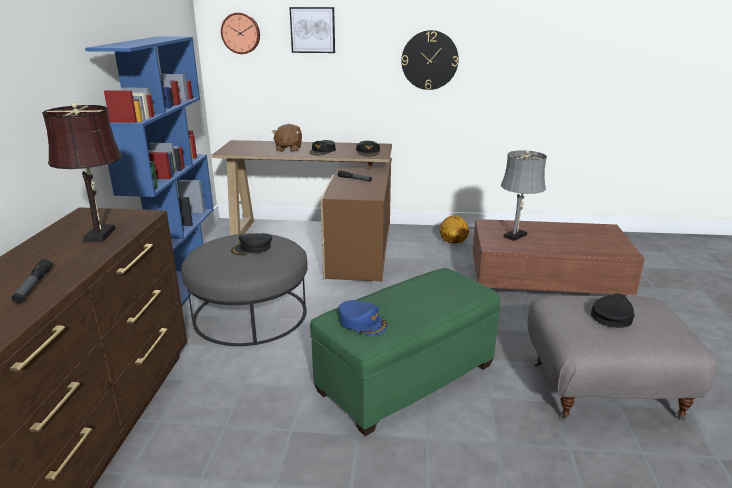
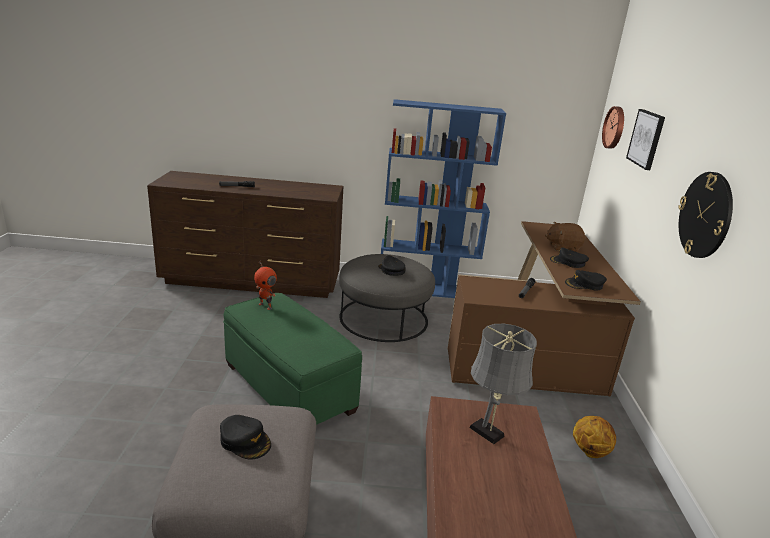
camera: 85 degrees right, 0 degrees up
brown table lamp [42,103,122,242] -> none
blue cap [338,300,388,335] -> toy robot [254,262,277,310]

